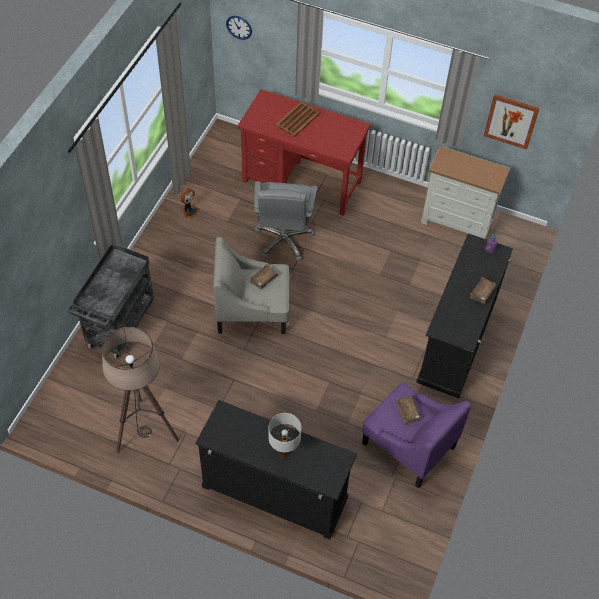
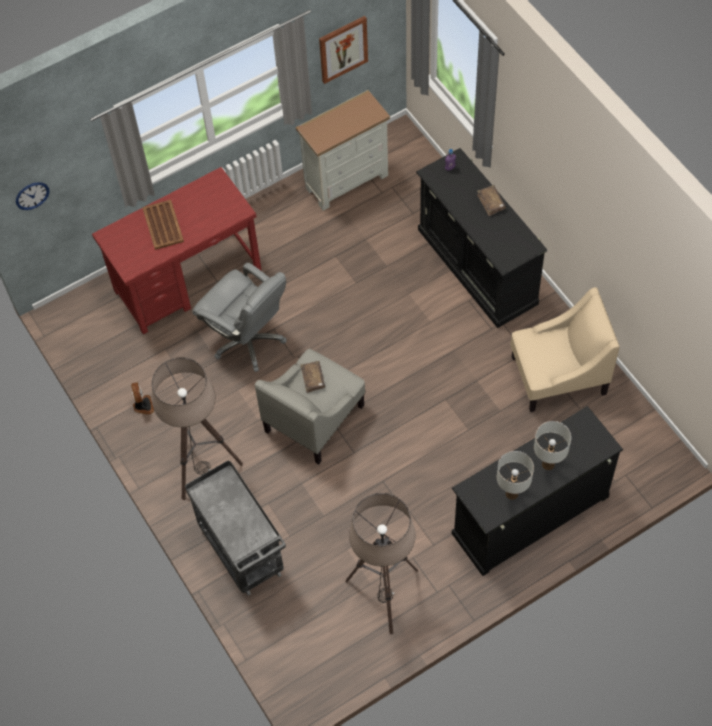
camera: 50 degrees left, 5 degrees up
purple armchair [362,383,471,489] -> beige armchair [510,287,620,412]
brown book [395,395,421,425] -> none
none -> floor lamp [152,357,243,500]
none -> white table lamp [497,451,534,500]

